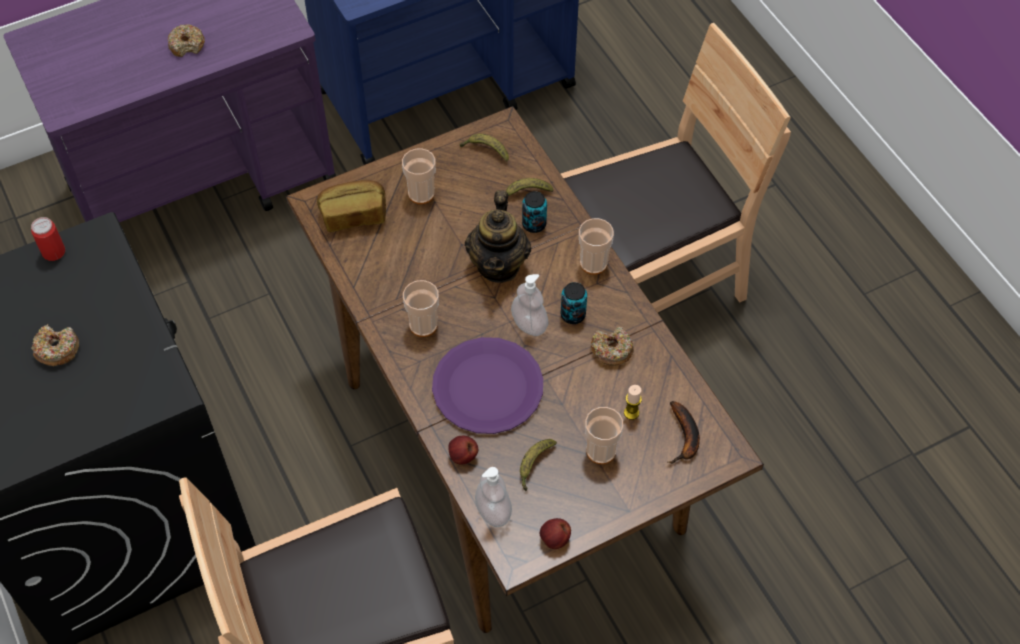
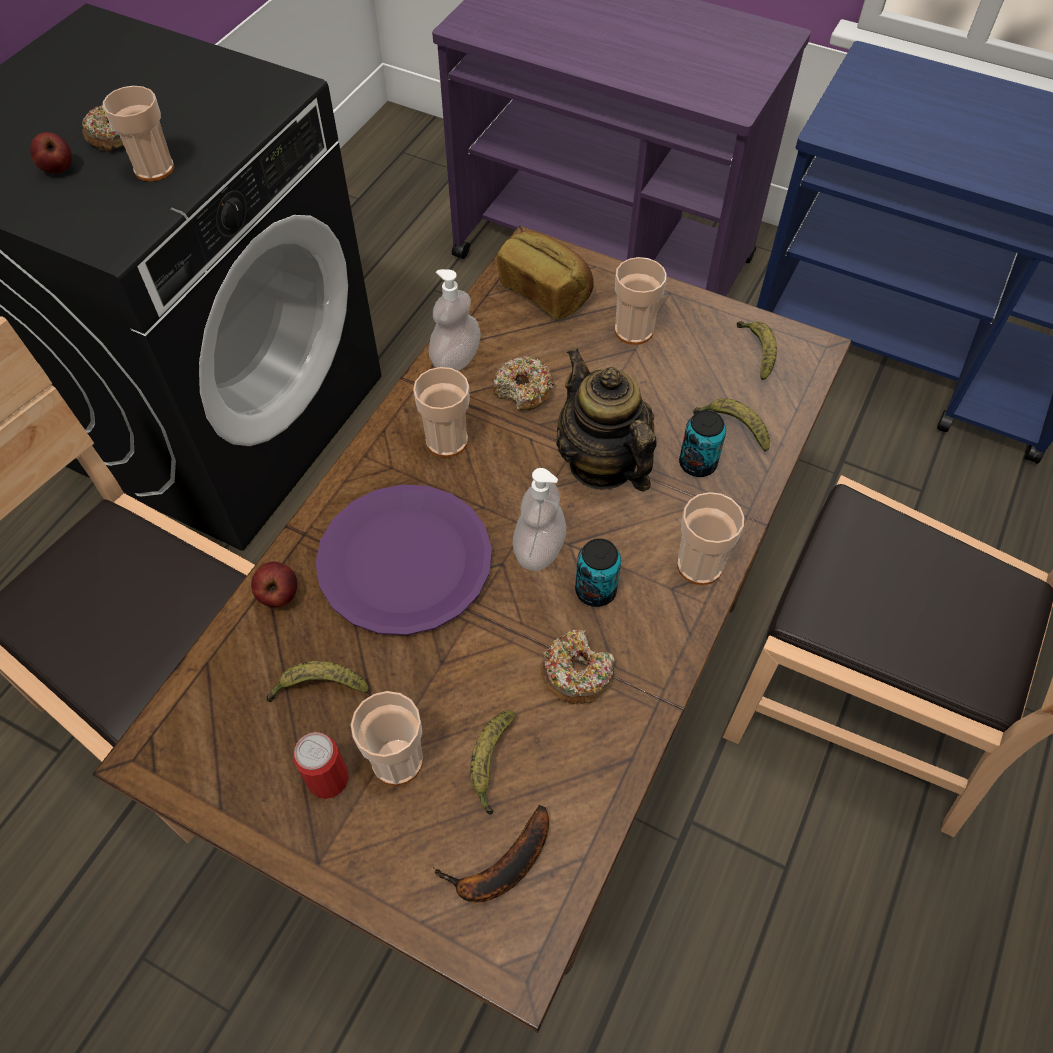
camera: 55 degrees right, 0 degrees up
can [31,217,65,261] -> can moved to [294,732,349,799]
donut [168,24,205,57] -> donut moved to [493,356,555,411]
teapot [465,190,531,283] -> teapot turned 90 degrees clockwise [556,348,657,492]
soap dispenser [475,467,512,527] -> soap dispenser moved to [429,269,481,371]
apple [540,518,571,549] -> apple moved to [30,132,72,174]
candle [624,385,642,420] -> banana [470,711,516,815]
none -> cup [103,86,174,181]

